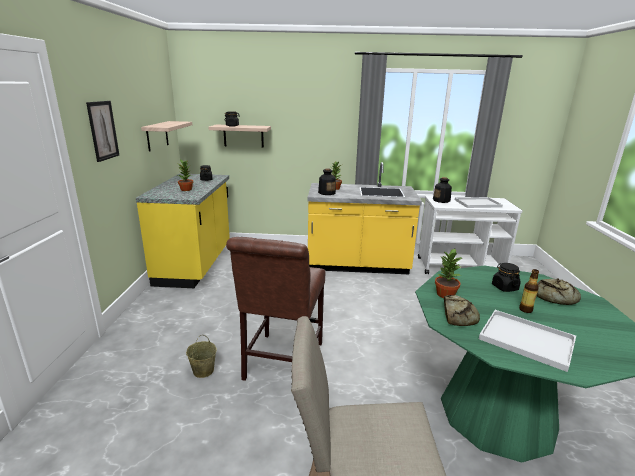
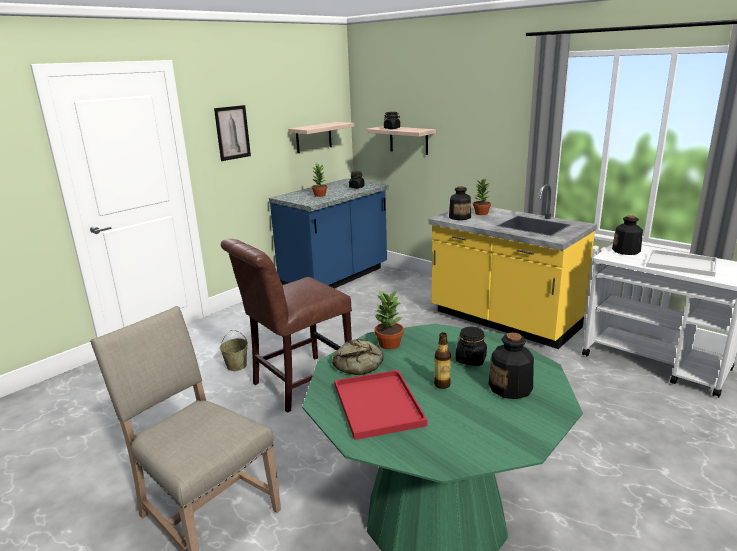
camera: 40 degrees right, 0 degrees up
yellow counter [136,173,230,288] -> blue counter [269,178,389,289]
white tray [479,310,576,372] -> red tray [335,370,428,440]
bread [536,278,581,305] -> bottle [488,333,534,399]

